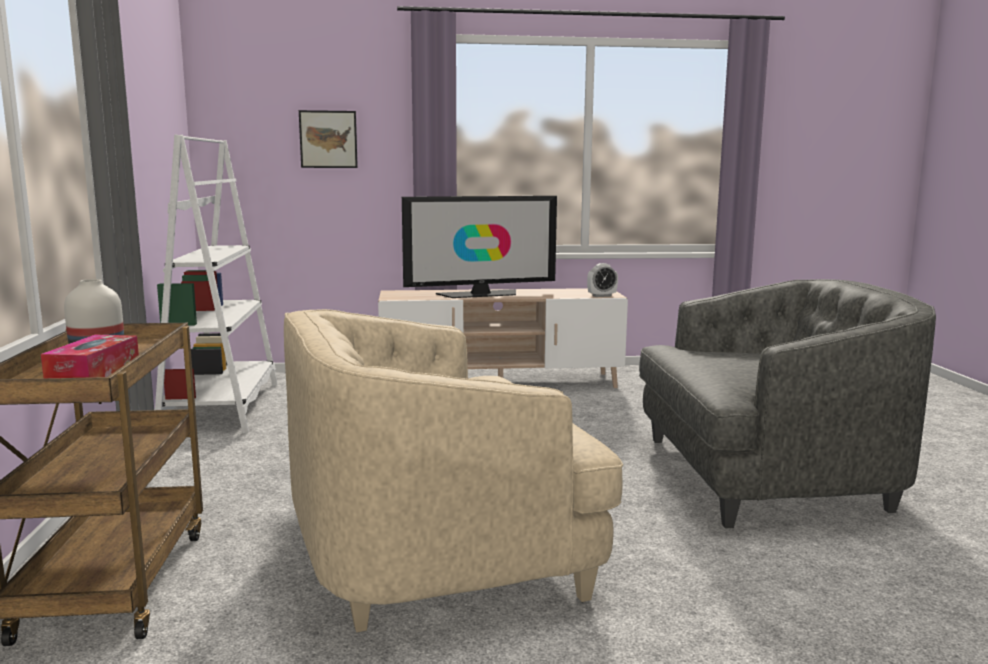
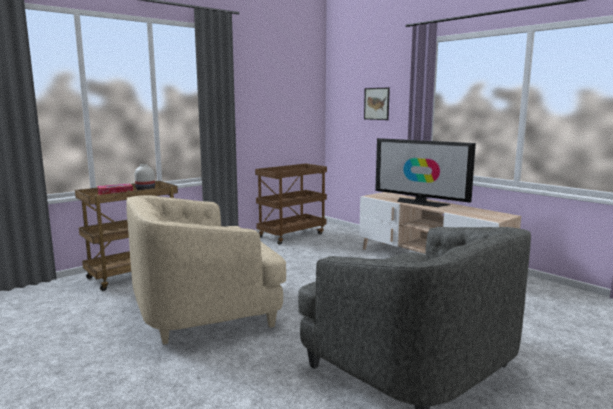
camera: 55 degrees right, 0 degrees up
white bookcase [154,134,278,433] -> brown cart [255,164,327,245]
beige armchair [284,309,623,633] -> beige armchair turned 60 degrees counterclockwise [126,195,286,345]
alarm clock [587,263,618,297] -> none

